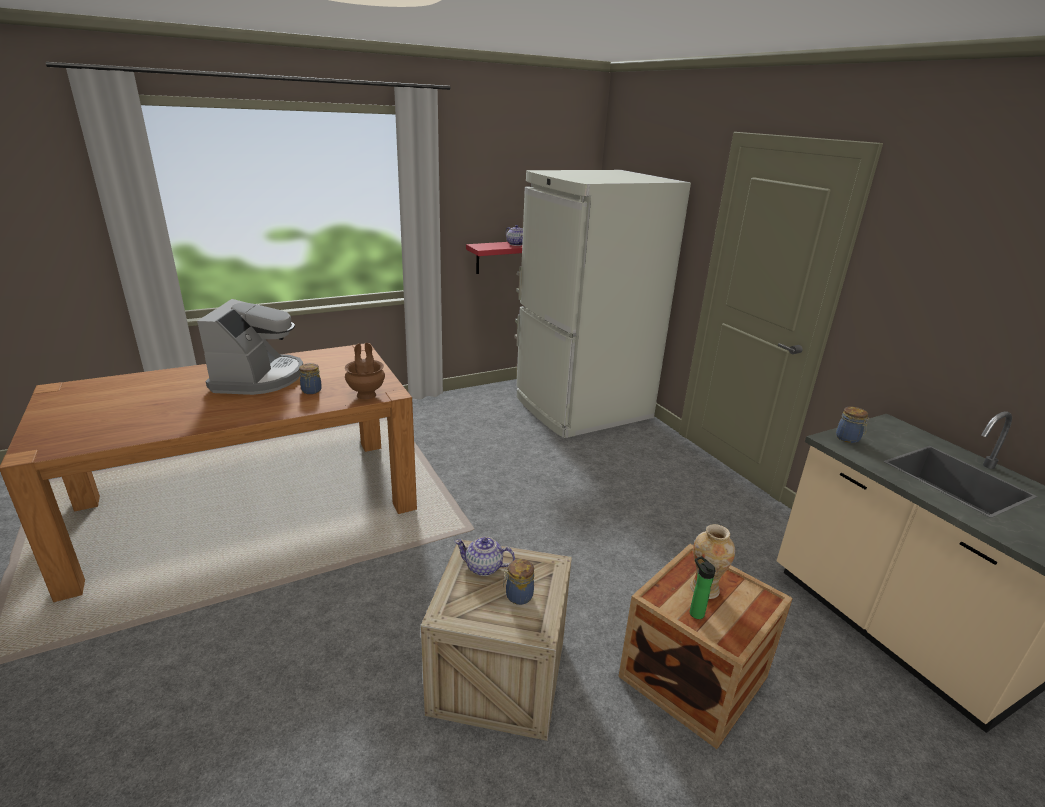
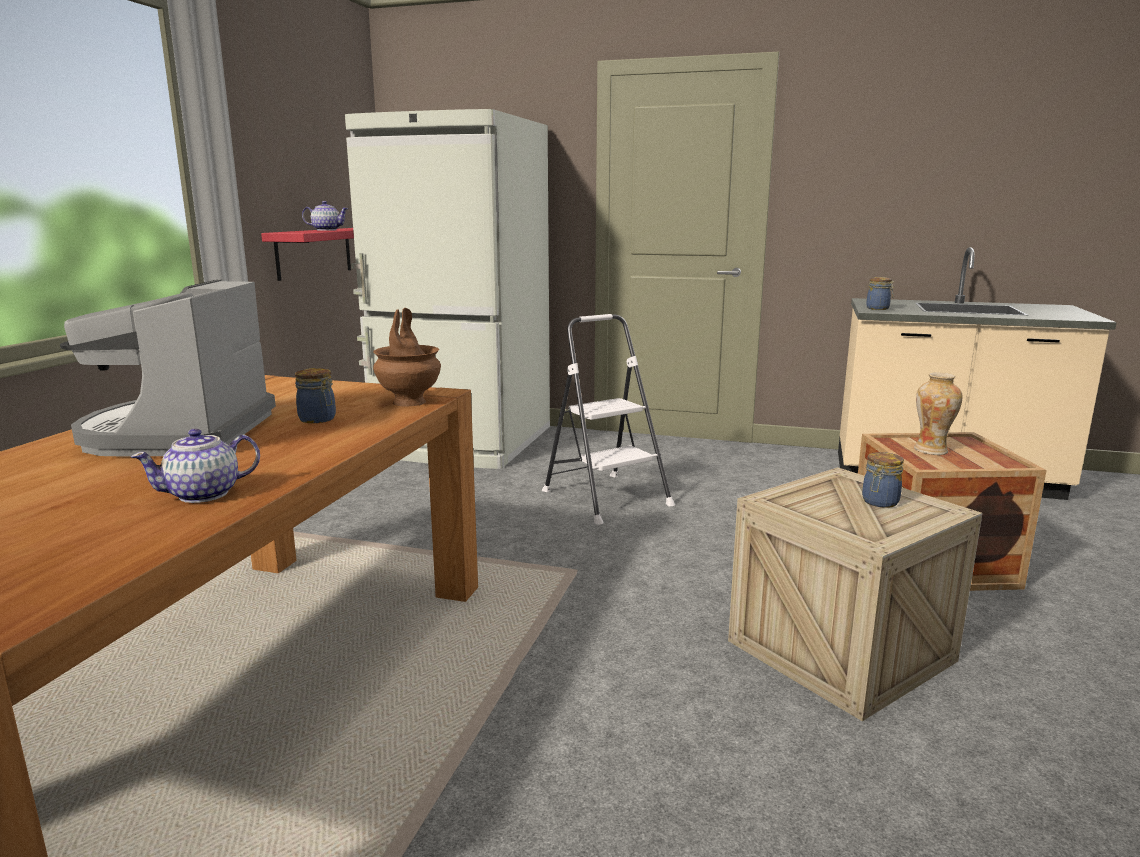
camera: 45 degrees left, 10 degrees down
coffee machine [197,299,303,395] -> coffee machine turned 135 degrees counterclockwise [60,279,276,456]
teapot [454,536,515,576] -> teapot moved to [130,429,260,503]
bottle [690,556,715,619] -> none
none -> white step ladder [542,314,675,525]

